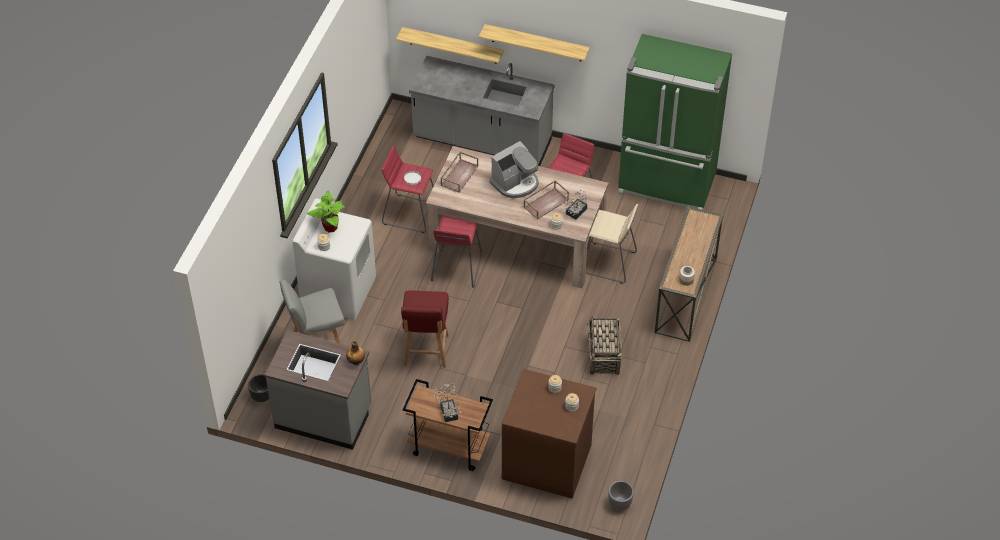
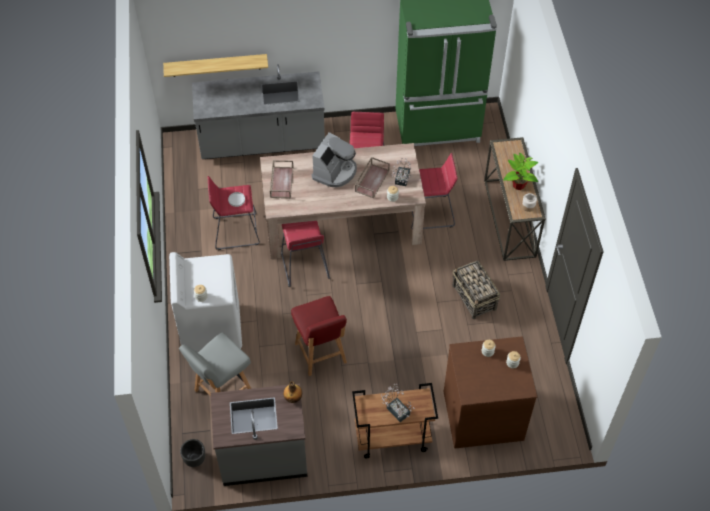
camera: 25 degrees left, 5 degrees up
potted plant [307,191,345,232] -> potted plant moved to [503,153,538,190]
shelf [479,24,590,62] -> none
beige stool [586,204,638,284] -> red stool [411,153,458,229]
grey planter [608,481,634,510] -> none

